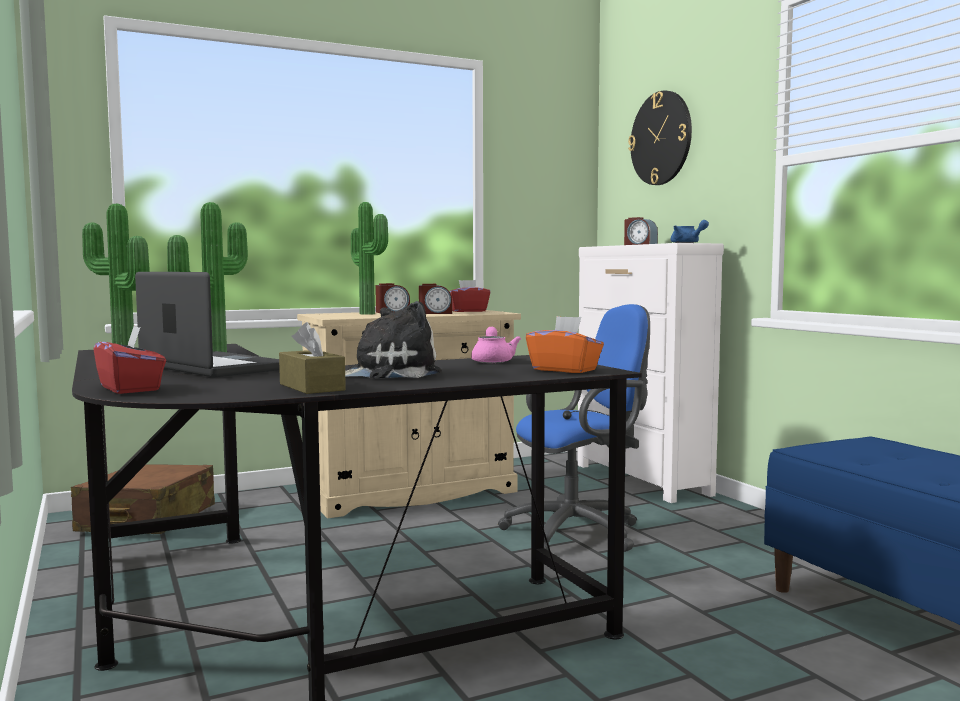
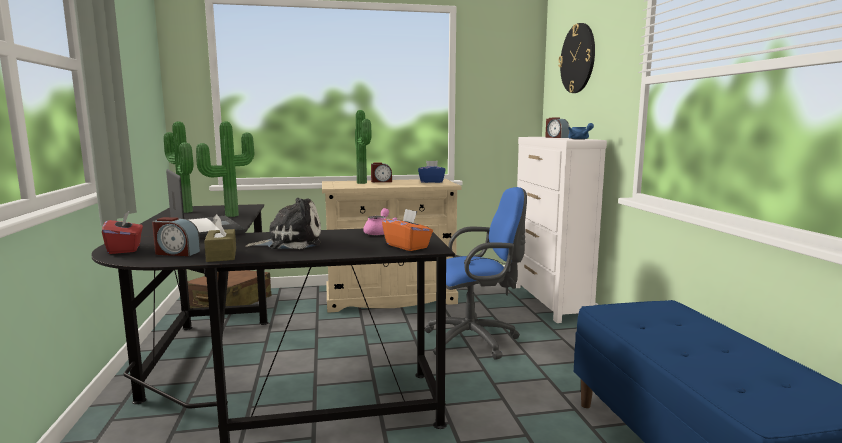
camera: 15 degrees right, 5 degrees up
alarm clock [419,284,452,314] -> alarm clock moved to [152,217,201,256]
red tissue box [450,280,490,312] -> blue tissue box [418,161,446,183]

